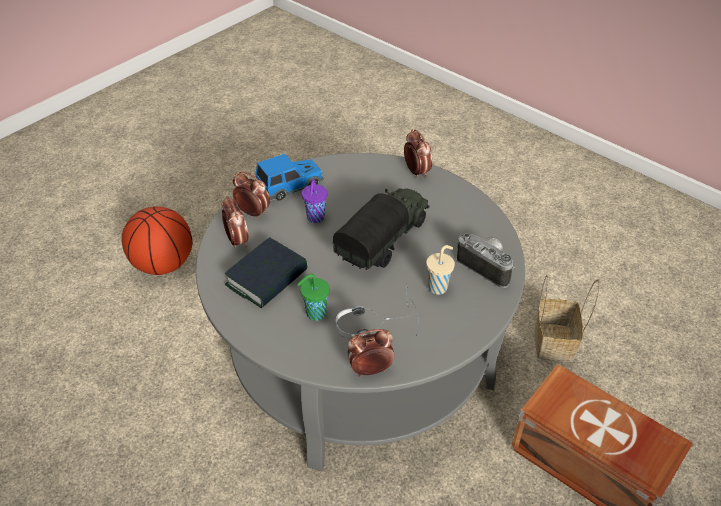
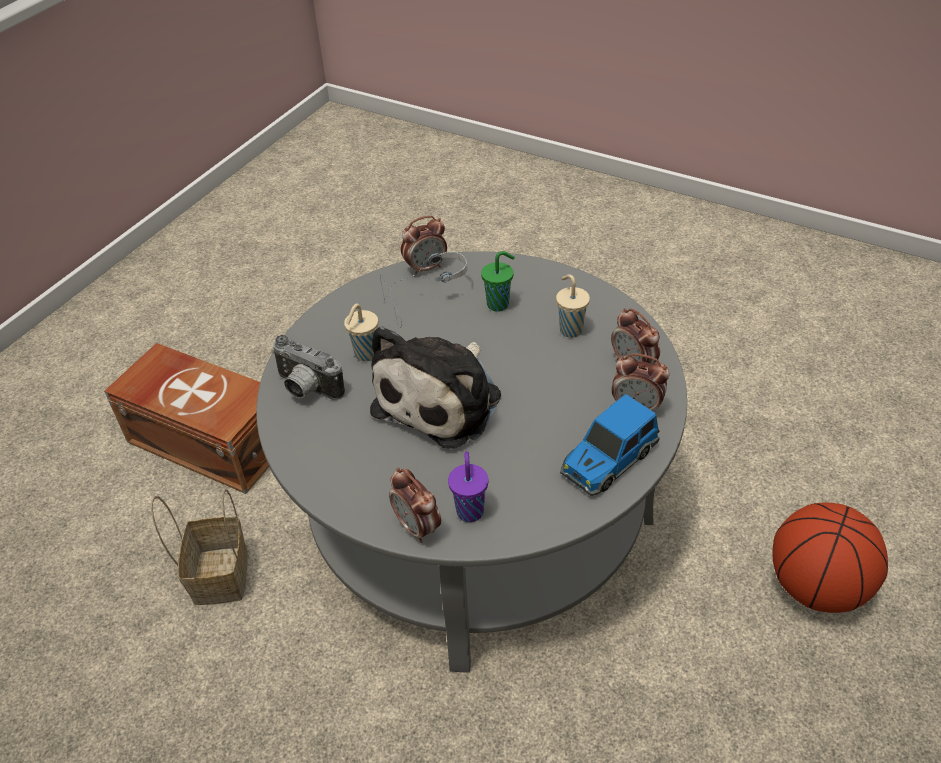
camera: 170 degrees right, 0 degrees up
book [225,237,307,308] -> beige cup [556,274,590,338]
purple cup [302,179,327,223] -> purple cup moved to [448,451,489,522]
toy truck [332,188,429,270] -> plush toy [370,326,501,449]

